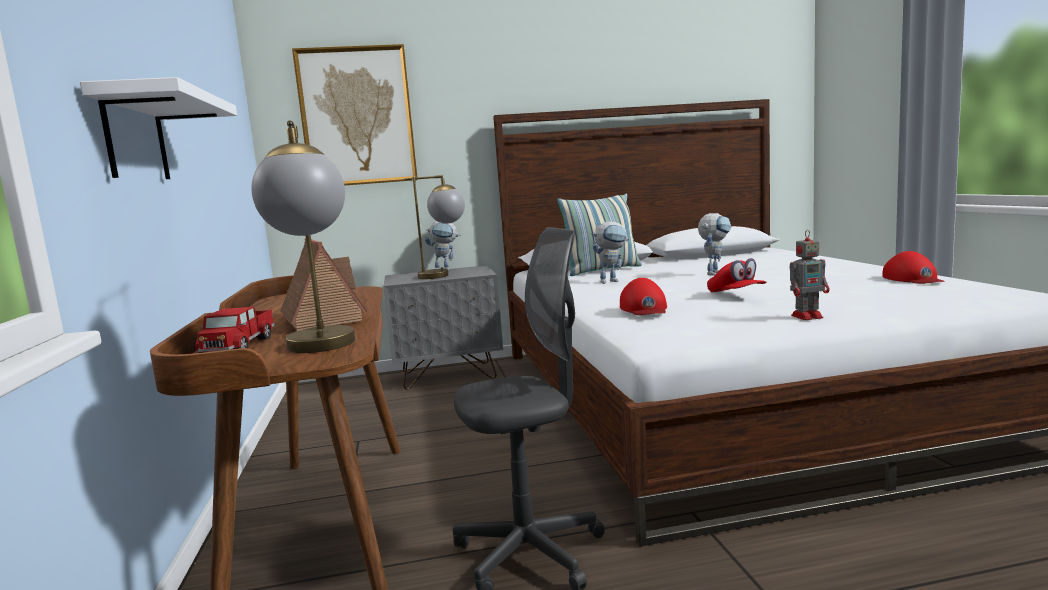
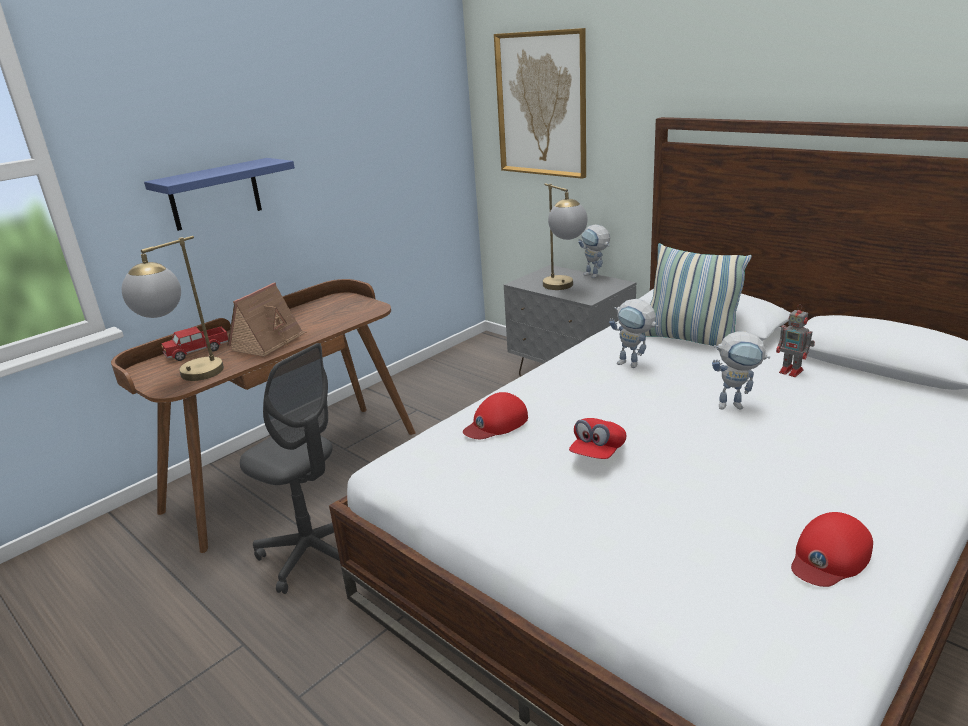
camera: 55 degrees right, 15 degrees up
white shelf [80,77,237,179] -> blue shelf [144,158,295,231]
toy robot [790,230,829,320] -> toy robot moved to [776,304,815,377]

